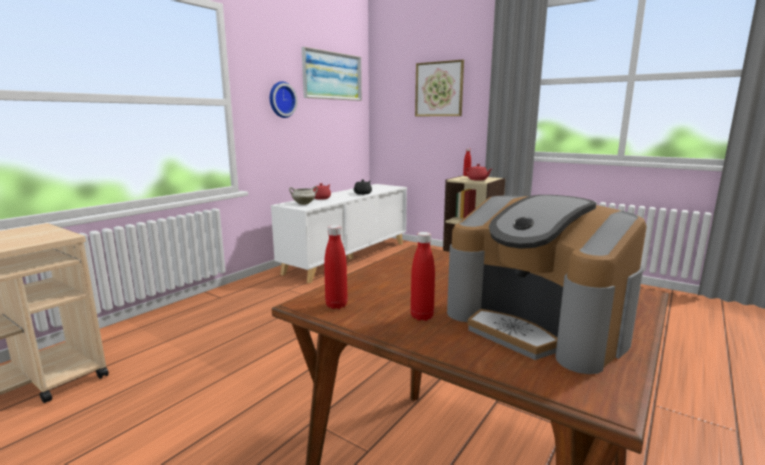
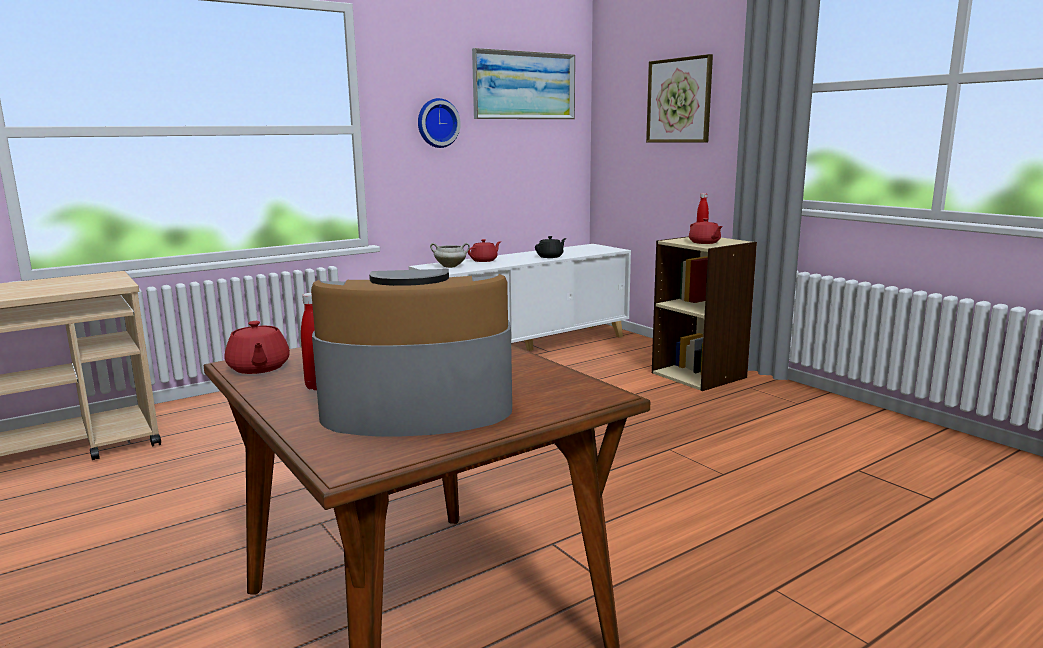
camera: 20 degrees right, 0 degrees up
red bottle [324,225,347,309] -> red teapot [225,321,290,374]
coffee machine [447,195,647,374] -> coffee machine turned 105 degrees clockwise [311,269,512,437]

